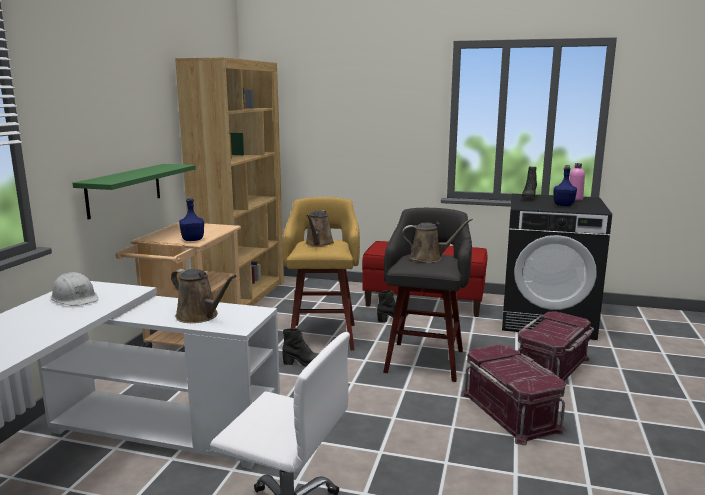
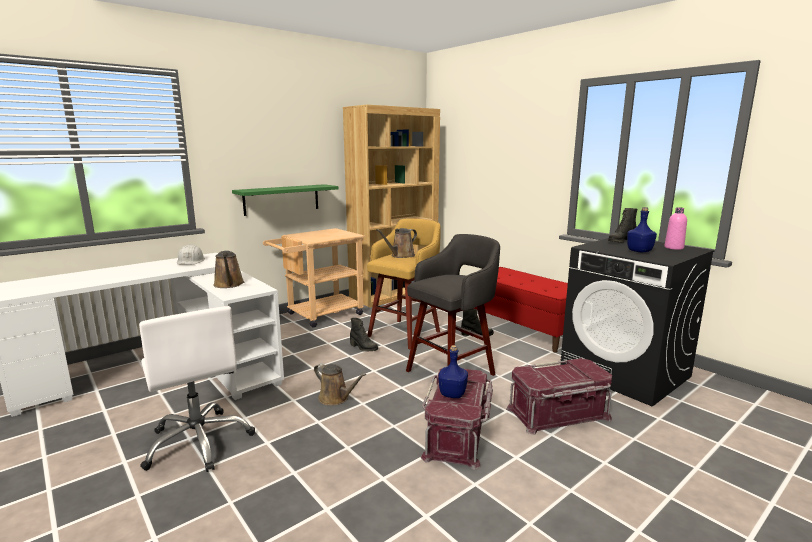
camera: 35 degrees right, 0 degrees up
blue bottle [179,196,204,241] -> blue bottle moved to [438,345,468,398]
brown watering can [402,218,473,263] -> brown watering can moved to [314,363,367,406]

